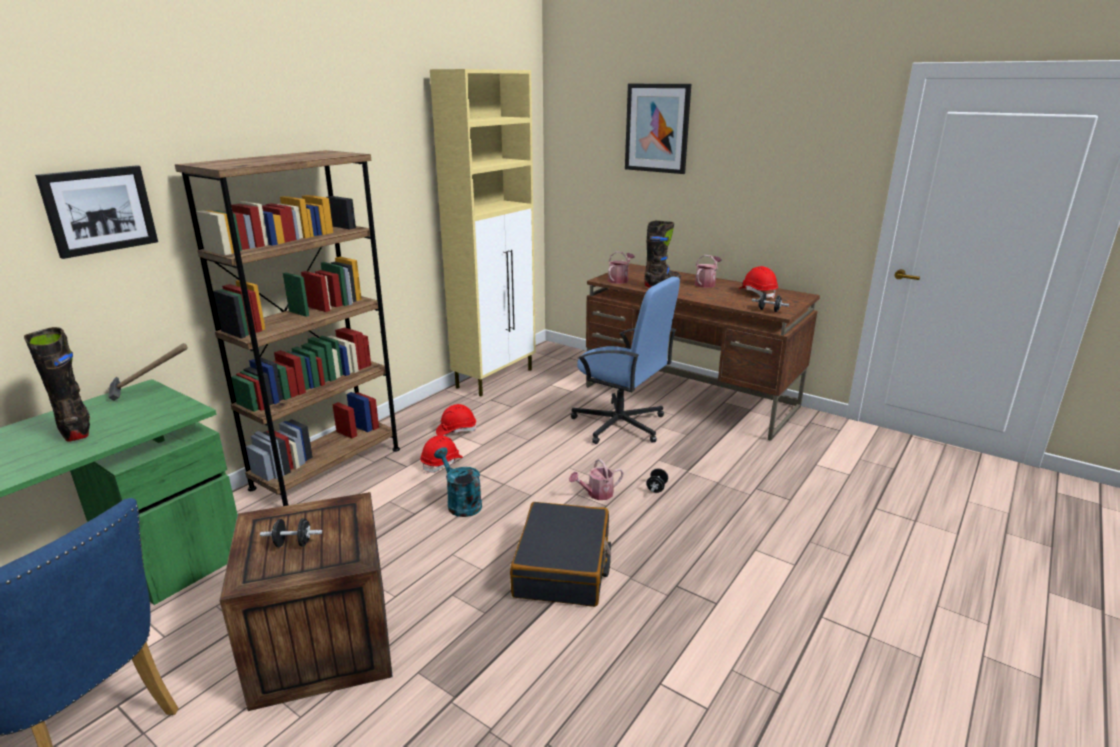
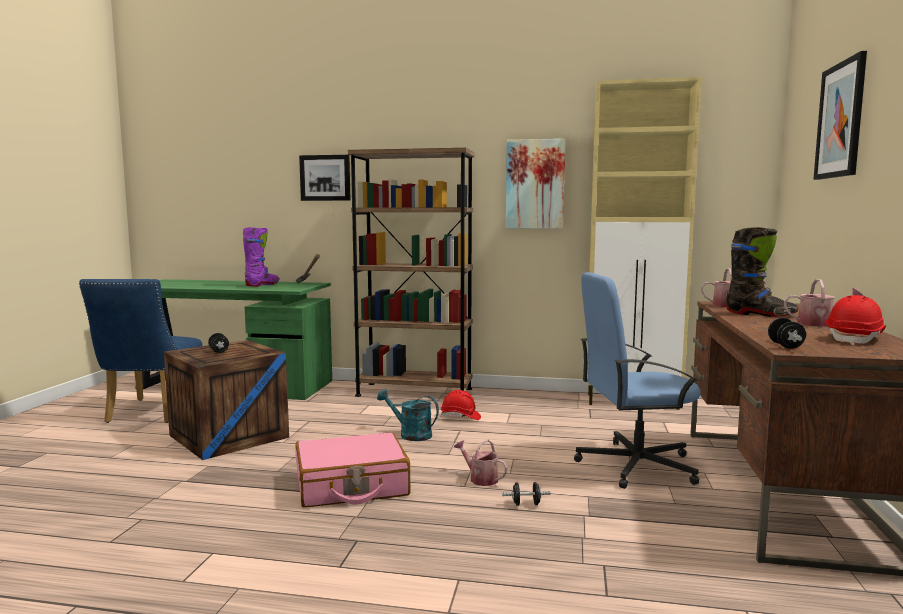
camera: 65 degrees right, 15 degrees down
black boot [24,327,90,442] -> purple boot [243,227,279,287]
turquoise watering can [434,447,482,517] -> turquoise watering can turned 90 degrees counterclockwise [377,389,439,441]
red hard hat [436,404,477,436] -> none
black suitcase [510,502,611,607] -> pink suitcase [295,432,411,508]
blue office chair [571,276,680,444] -> blue office chair turned 75 degrees clockwise [574,272,701,489]
none -> picture [506,139,566,229]

